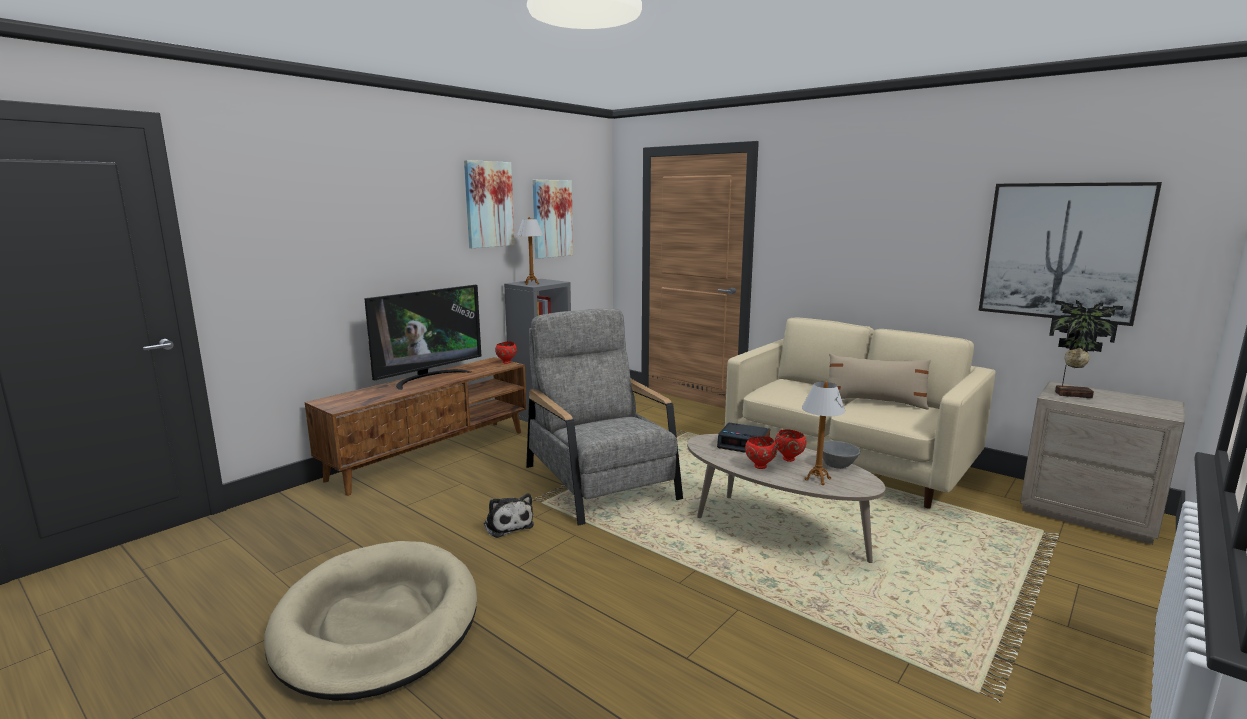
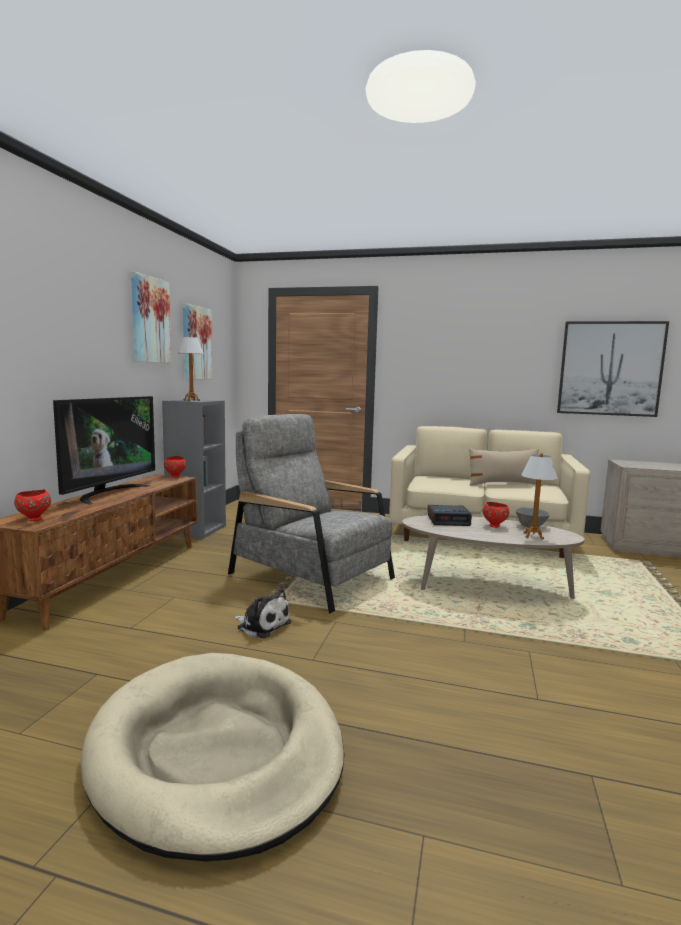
camera: 25 degrees left, 5 degrees down
red bowl [745,437,777,469] -> red bowl moved to [14,490,51,521]
potted plant [1049,300,1123,398] -> none

